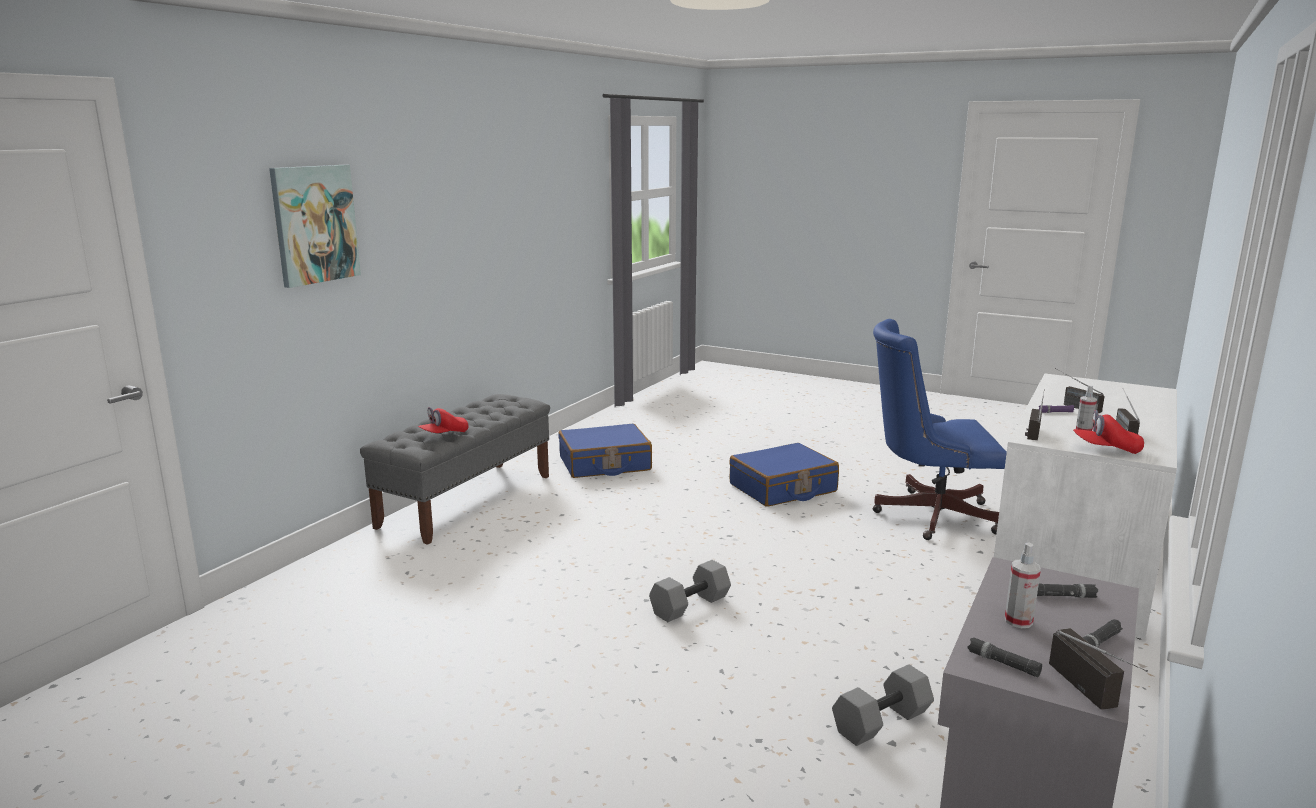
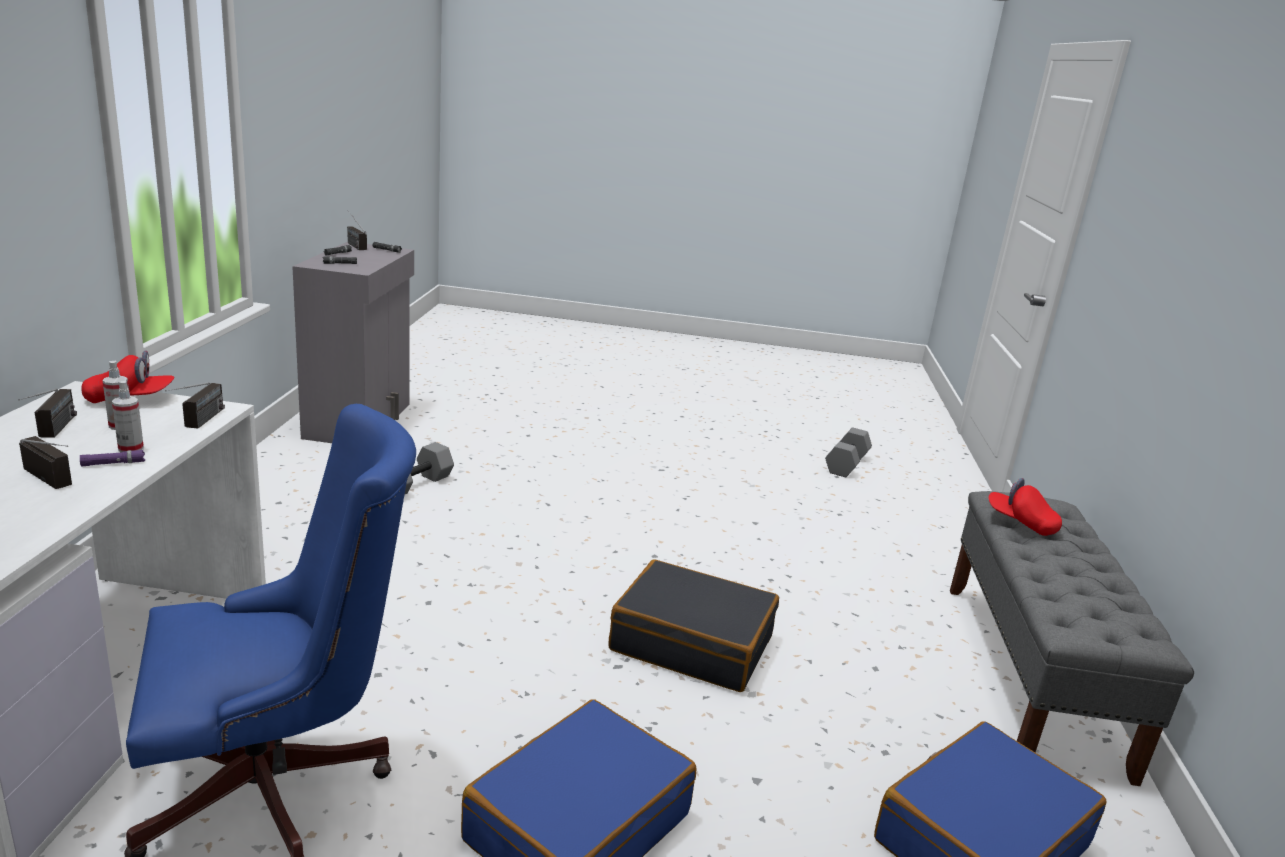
camera: 155 degrees right, 5 degrees up
picture [269,165,361,288] -> none
red cap [418,407,468,433] -> red cap turned 75 degrees counterclockwise [988,478,1062,536]
grey dumbbell [649,560,731,622] -> grey dumbbell moved to [825,427,872,477]
spray bottle [1005,542,1041,628] -> spray bottle moved to [112,381,144,452]
none -> black suitcase [609,560,779,692]

